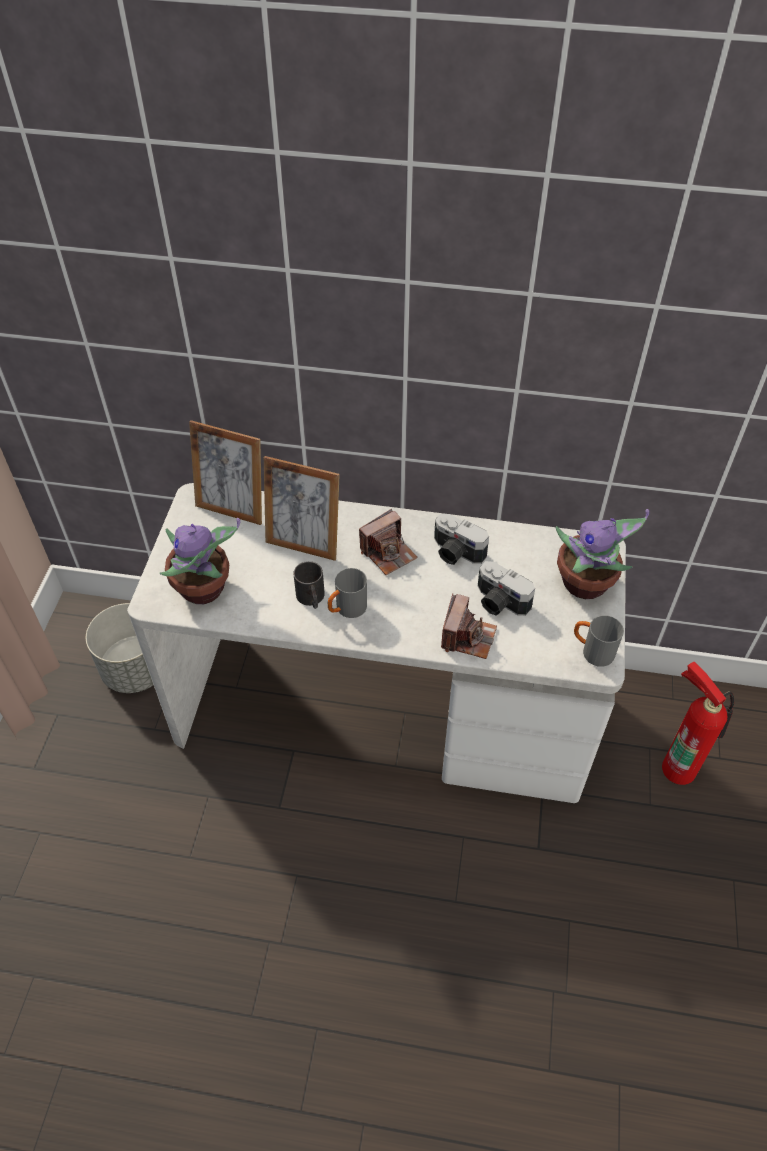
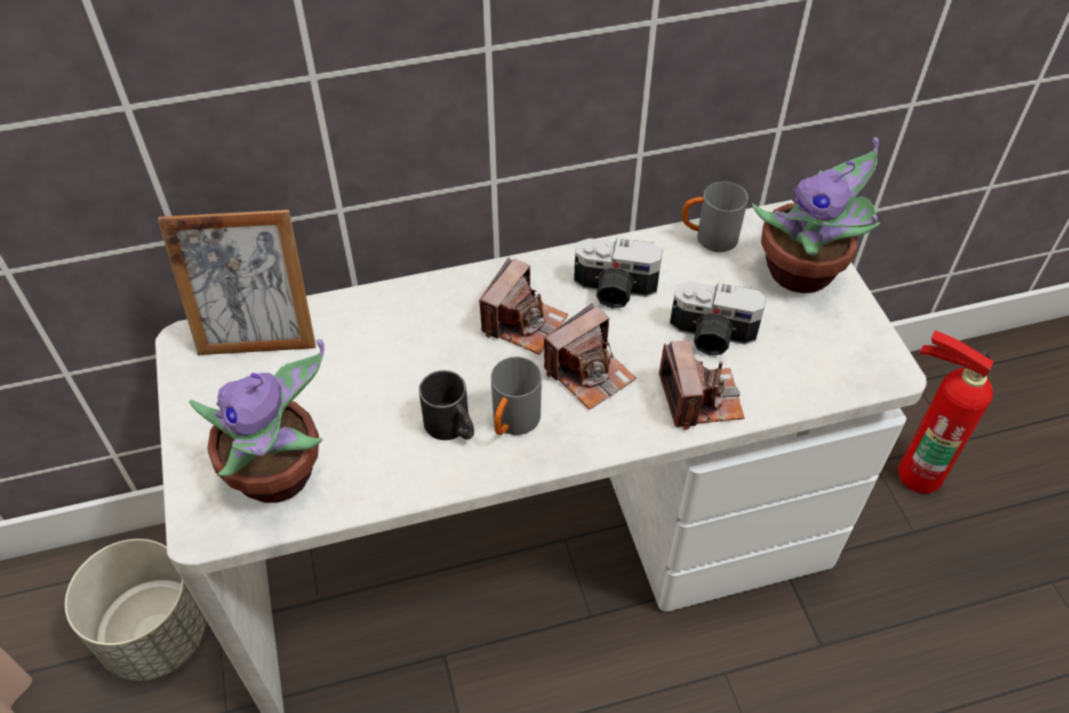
camera: 25 degrees left, 0 degrees up
picture frame [264,456,340,561] -> none
grey mug [574,615,624,667] -> grey mug moved to [682,182,748,252]
none -> camera [544,303,636,410]

